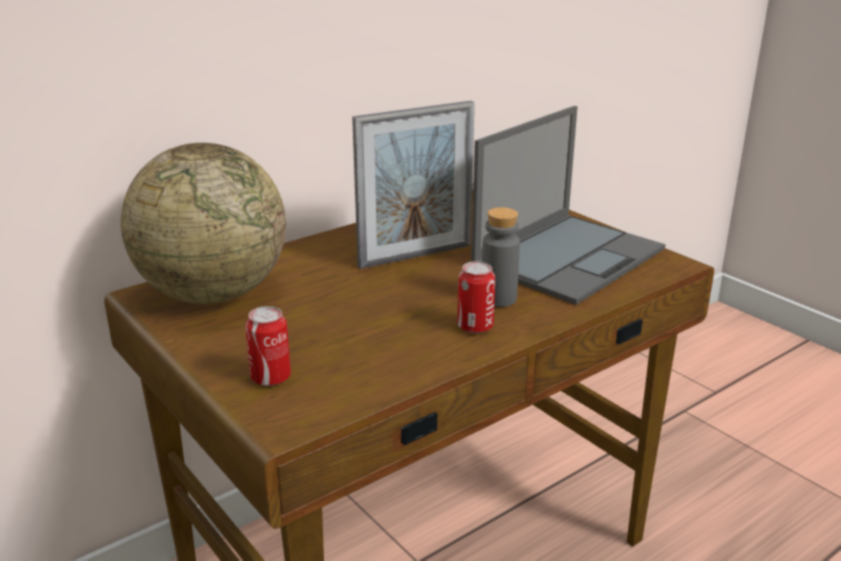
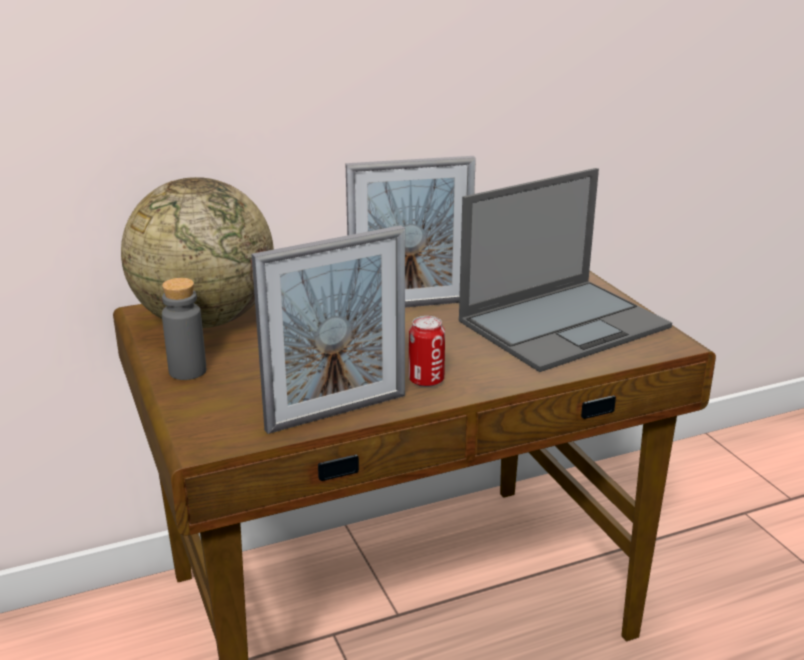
camera: 15 degrees right, 0 degrees up
can [245,306,291,386] -> none
grey bottle [482,207,520,307] -> grey bottle moved to [162,278,206,380]
none -> picture frame [251,225,405,434]

